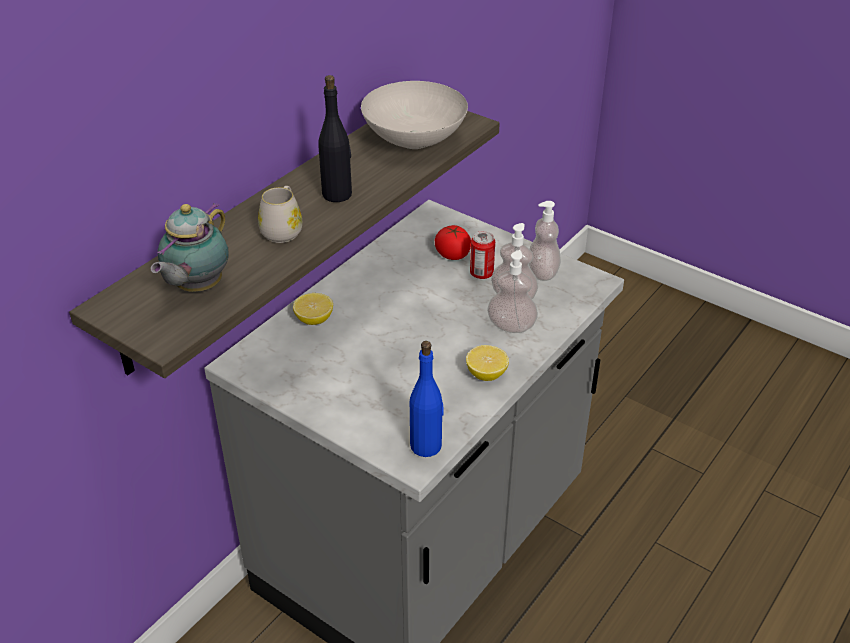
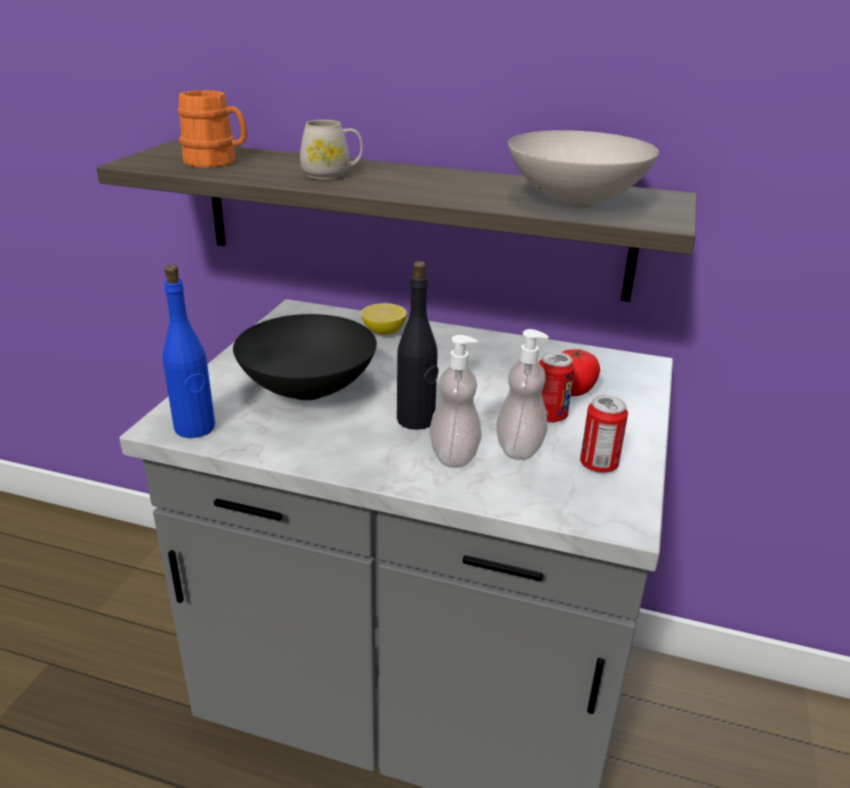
camera: 70 degrees right, 10 degrees down
teapot [151,203,228,292] -> orange mug [178,90,247,168]
black bottle [318,75,352,202] -> black bottle moved to [397,261,438,430]
lemon [466,345,509,381] -> none
soap dispenser [529,201,561,281] -> can [580,395,628,473]
none -> black bowl [233,314,377,400]

